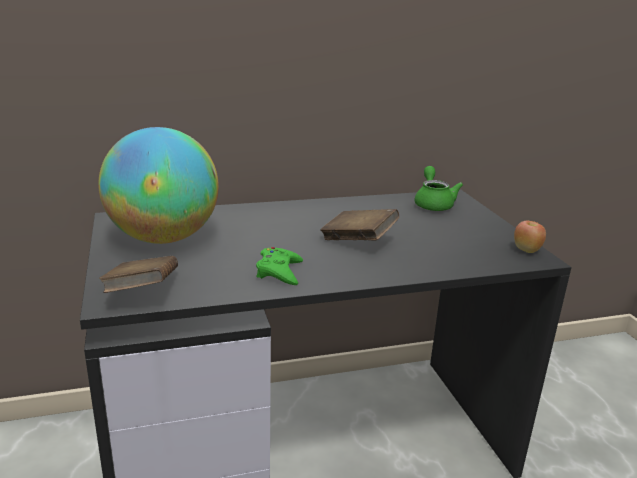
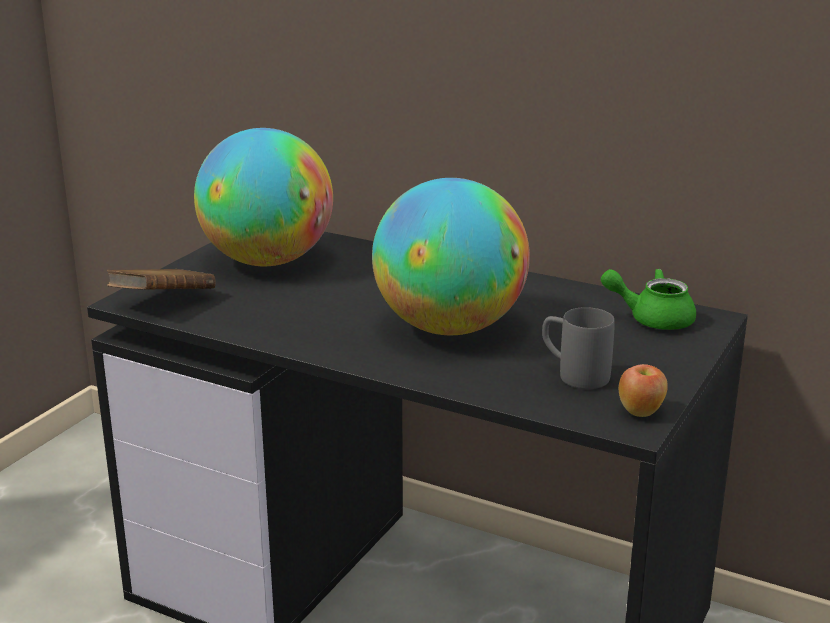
camera: 45 degrees right, 0 degrees up
green game controller [256,247,303,285] -> none
brown book [320,209,399,241] -> globe [372,178,530,335]
green teapot [415,166,463,211] -> green teapot turned 120 degrees counterclockwise [601,269,696,330]
none -> grey mug [542,307,615,389]

